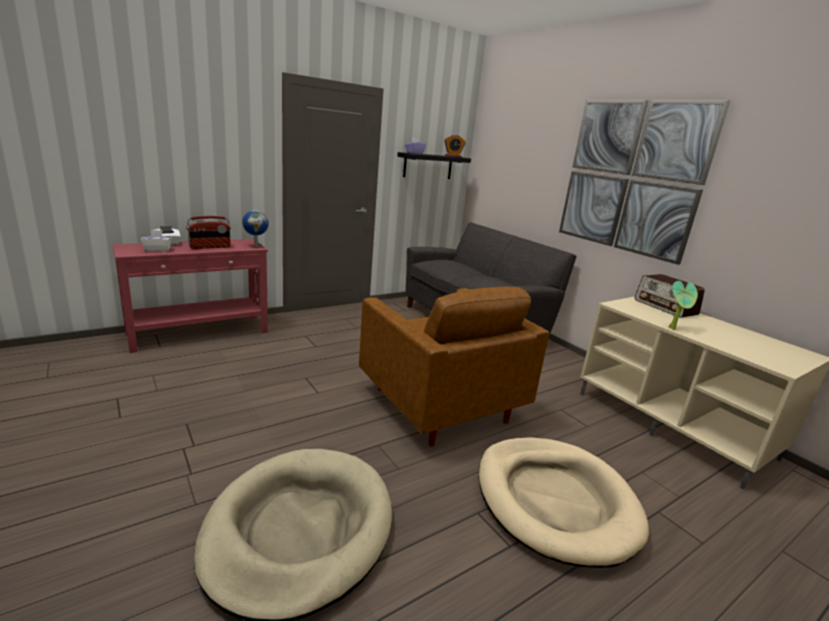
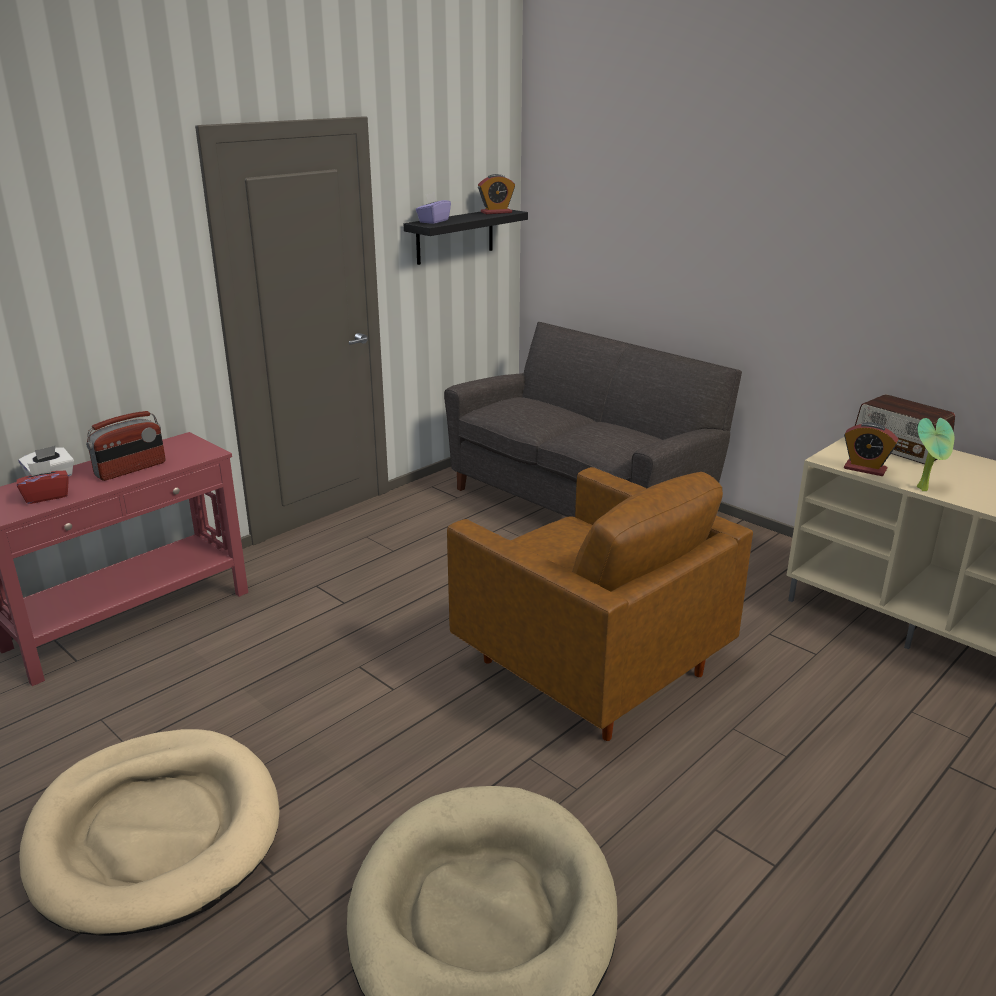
camera: 10 degrees left, 5 degrees up
white tissue box [140,230,172,252] -> red tissue box [17,460,69,504]
globe [242,210,269,247] -> none
beige dog bed [479,437,649,568] -> beige dog bed moved to [19,729,280,936]
picture [559,100,731,265] -> none
none -> alarm clock [844,422,898,476]

